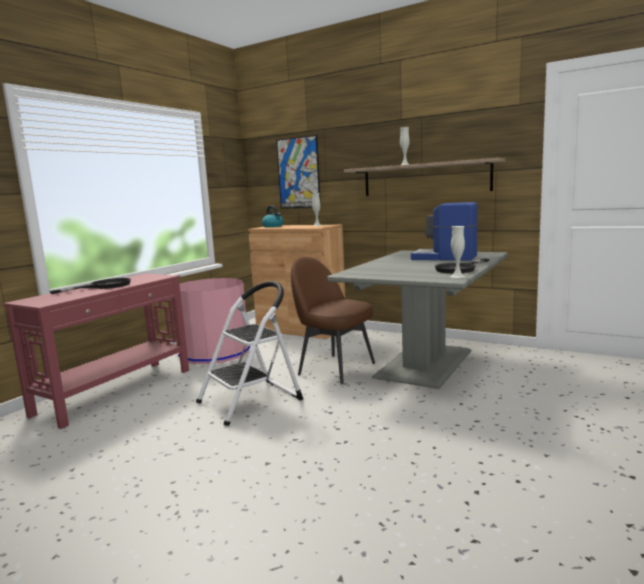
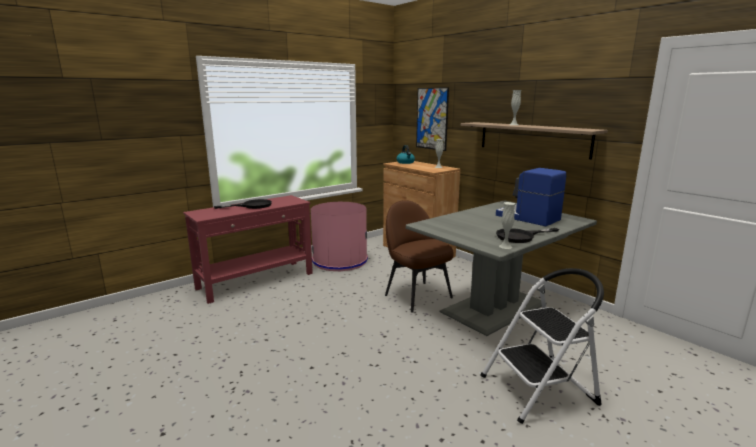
camera: 20 degrees right, 5 degrees up
step ladder [196,281,303,426] -> step ladder moved to [480,268,604,424]

